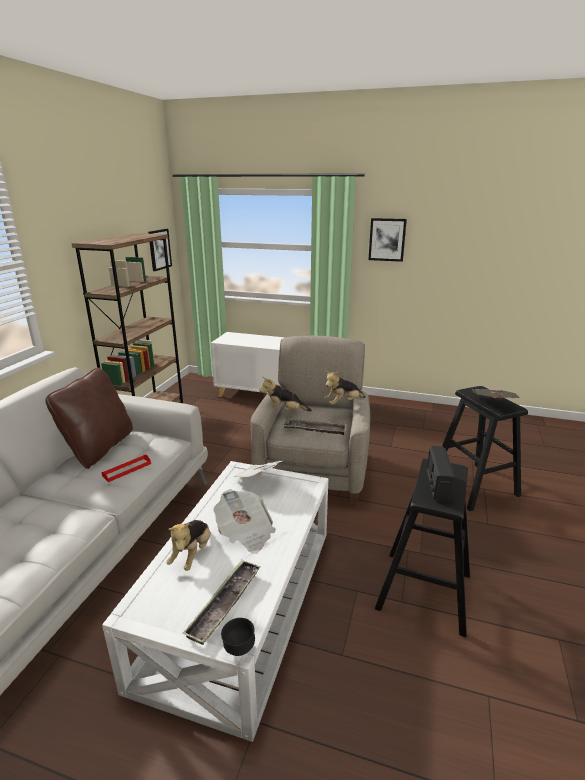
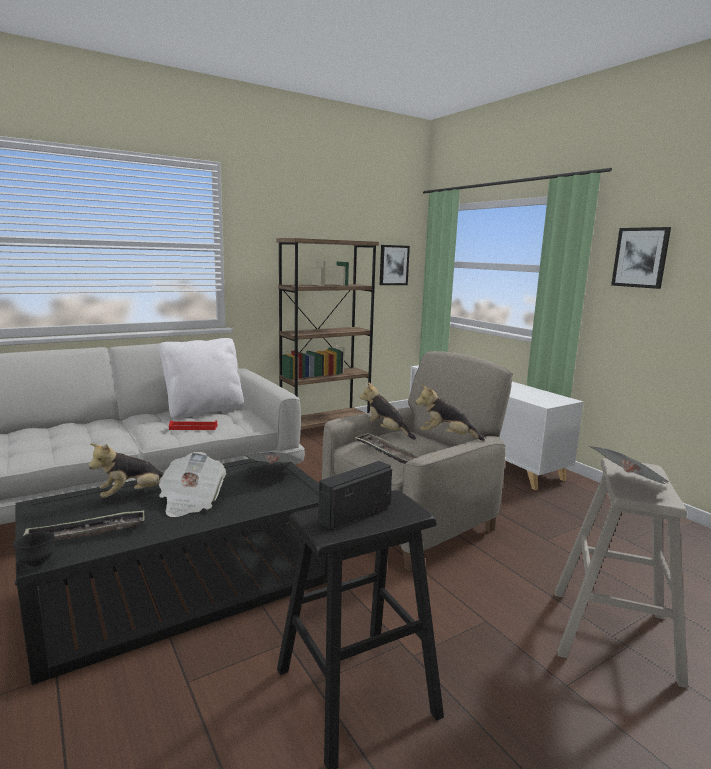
camera: 40 degrees right, 10 degrees down
brown pillow [45,368,133,469] -> white pillow [159,338,244,419]
white coffee table [102,461,328,742] -> black coffee table [15,459,328,685]
black stool [442,386,528,511] -> beige stool [555,458,688,688]

